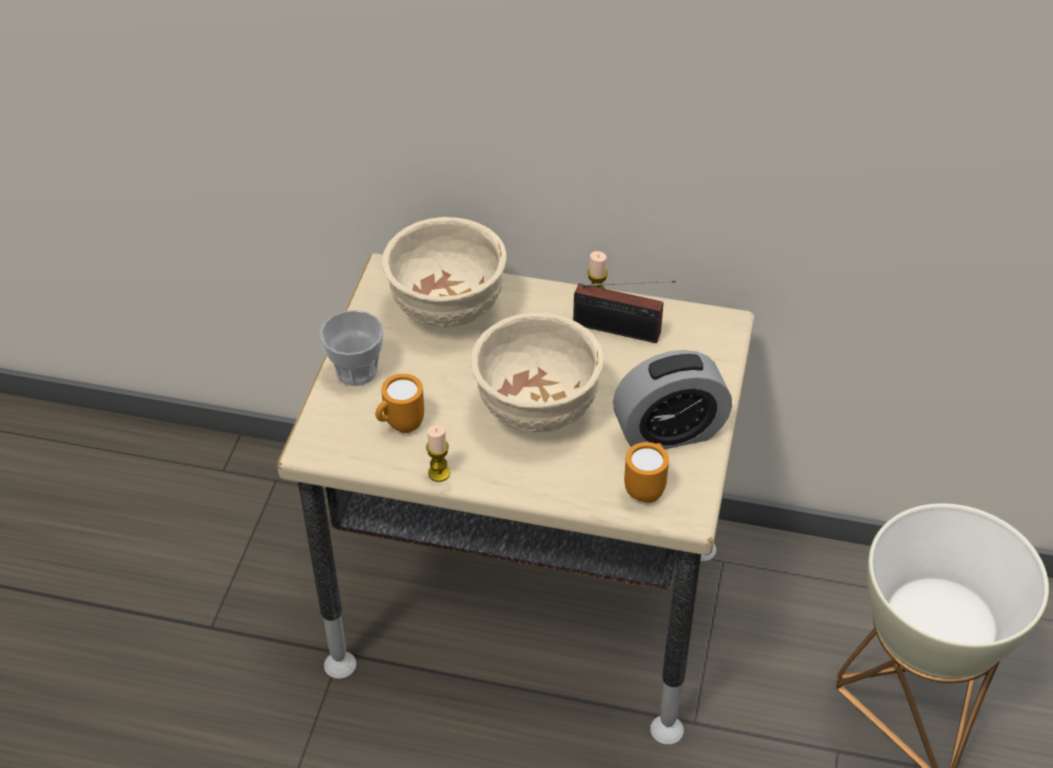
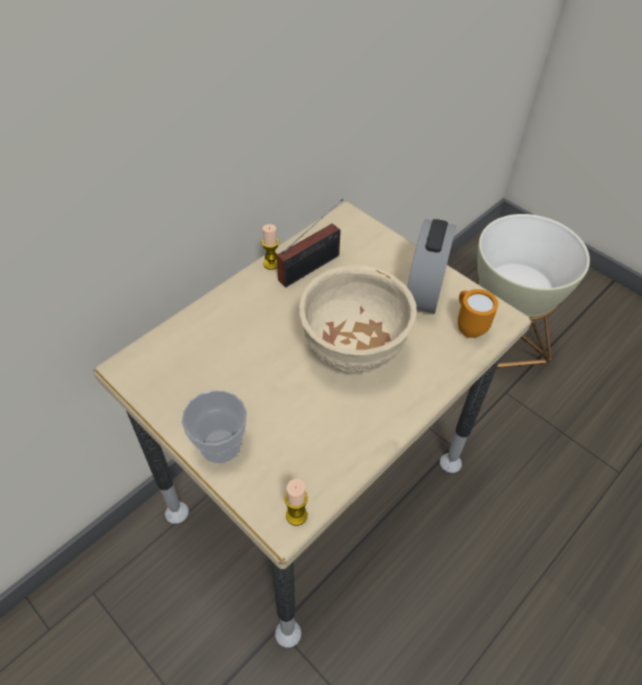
camera: 60 degrees left, 5 degrees up
orange mug [375,374,424,433] -> none
beige bowl [382,217,506,328] -> none
candle [426,425,450,482] -> candle moved to [285,479,308,526]

